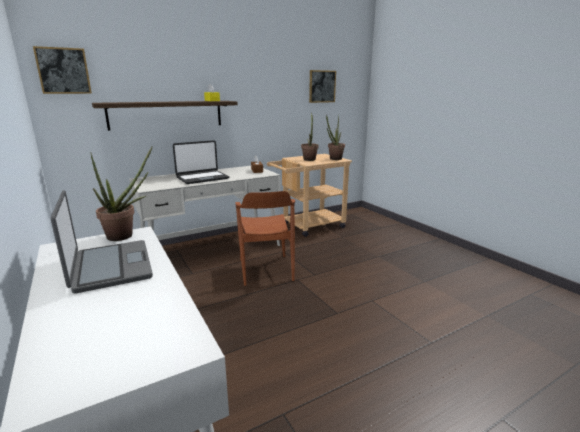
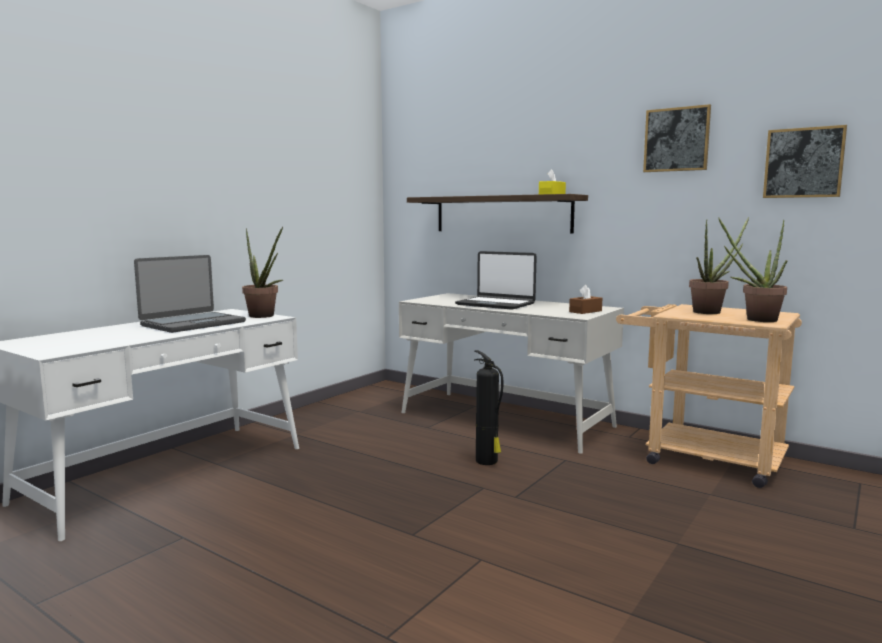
camera: 65 degrees right, 10 degrees down
picture [33,46,92,94] -> picture moved to [643,104,711,172]
brown chair [235,191,295,286] -> fire extinguisher [474,350,503,465]

